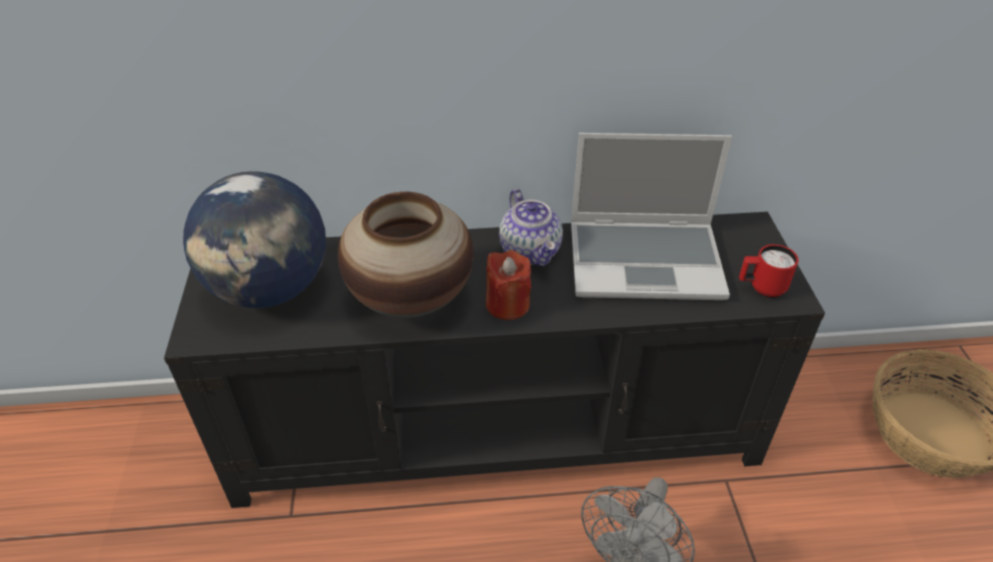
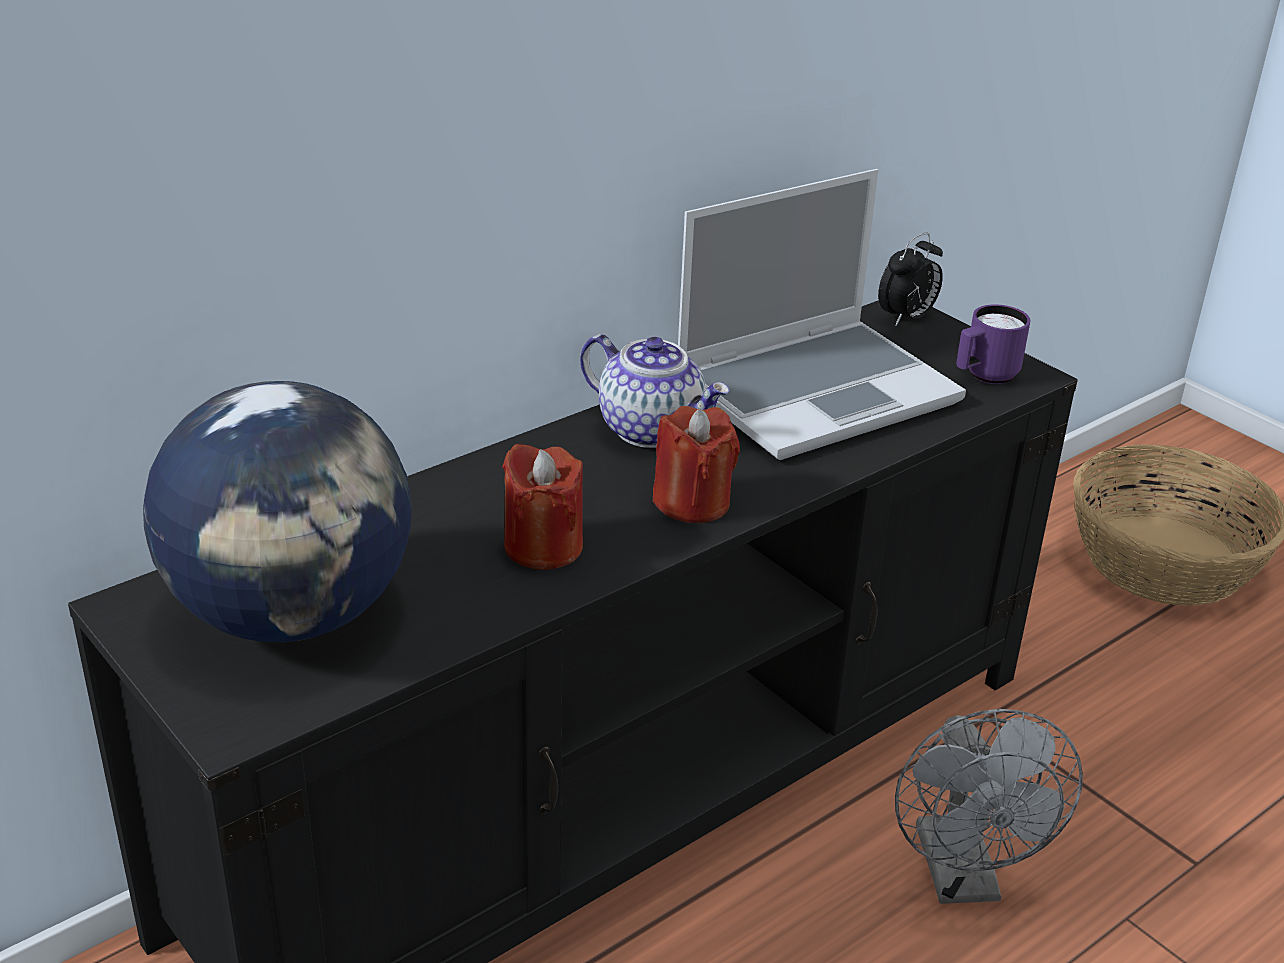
camera: 35 degrees left, 10 degrees down
vase [338,192,473,318] -> red candle [502,444,583,570]
red mug [739,244,799,298] -> purple mug [956,304,1031,384]
none -> alarm clock [878,233,943,326]

